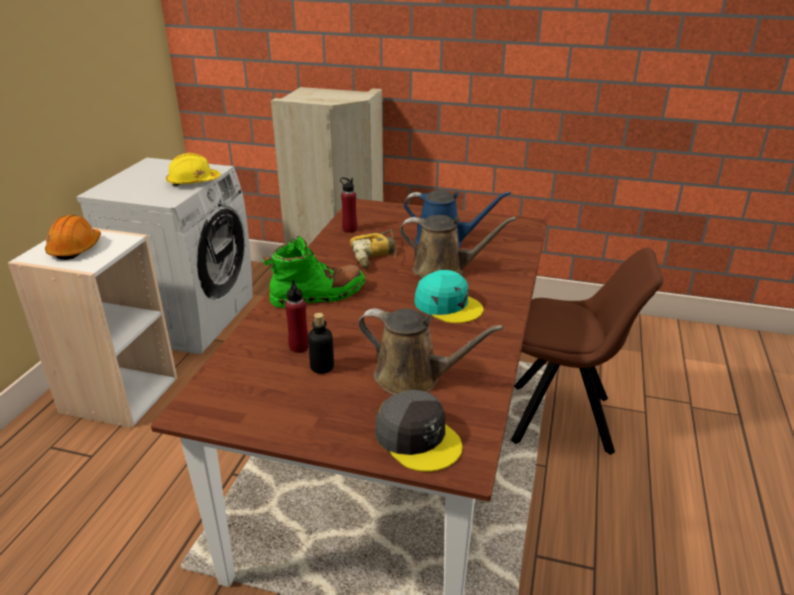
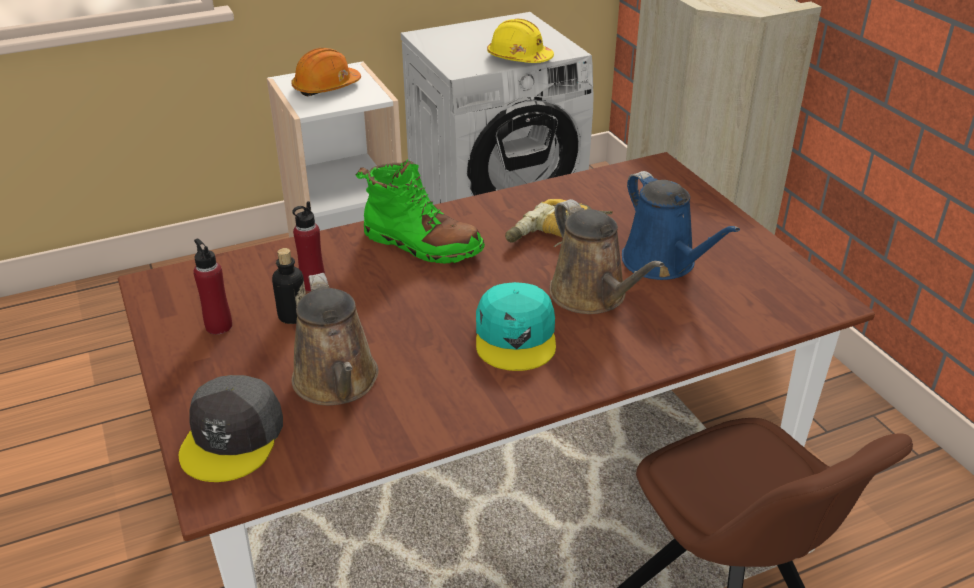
camera: 50 degrees right, 5 degrees up
red bottle [340,177,357,233] -> red bottle moved to [193,238,232,334]

